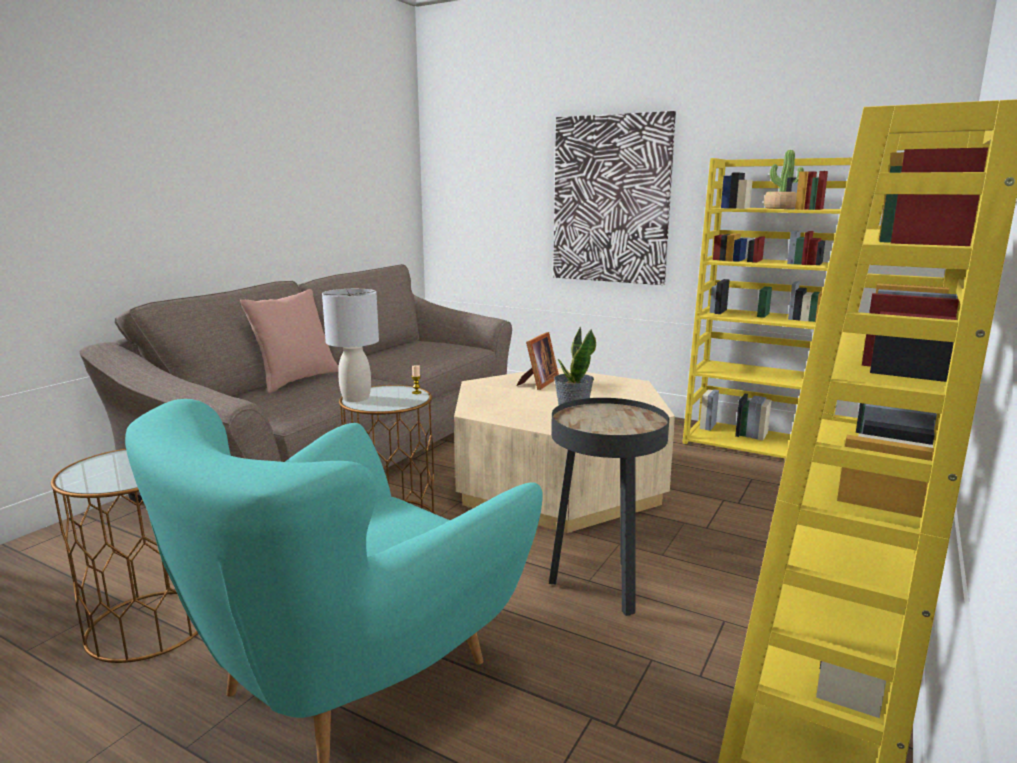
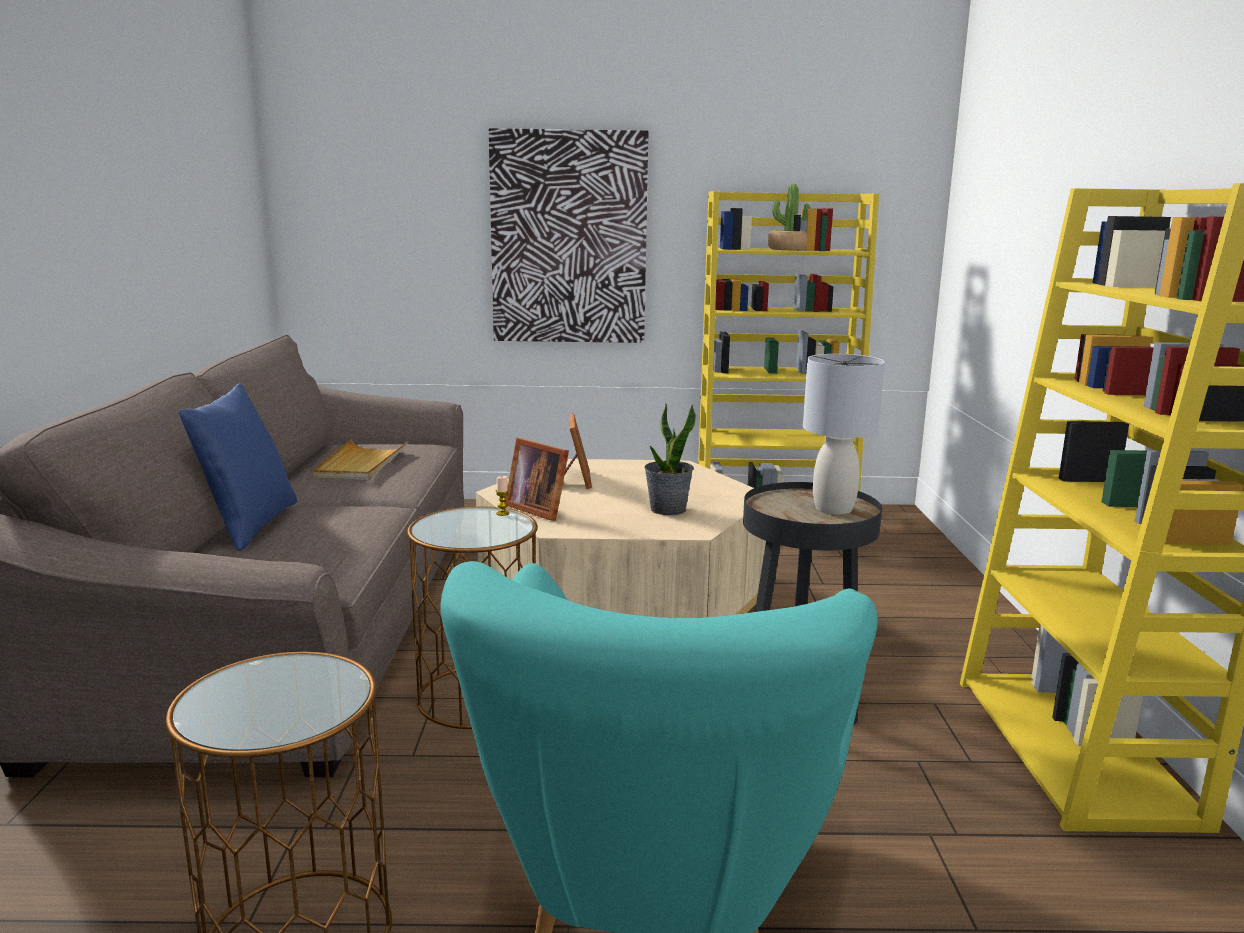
camera: 30 degrees left, 0 degrees up
pink pillow [240,289,339,394] -> blue pillow [179,383,297,551]
grey table lamp [322,289,379,402] -> grey table lamp moved to [803,354,885,515]
none -> beige tray [313,440,408,480]
none -> picture frame [505,438,569,521]

